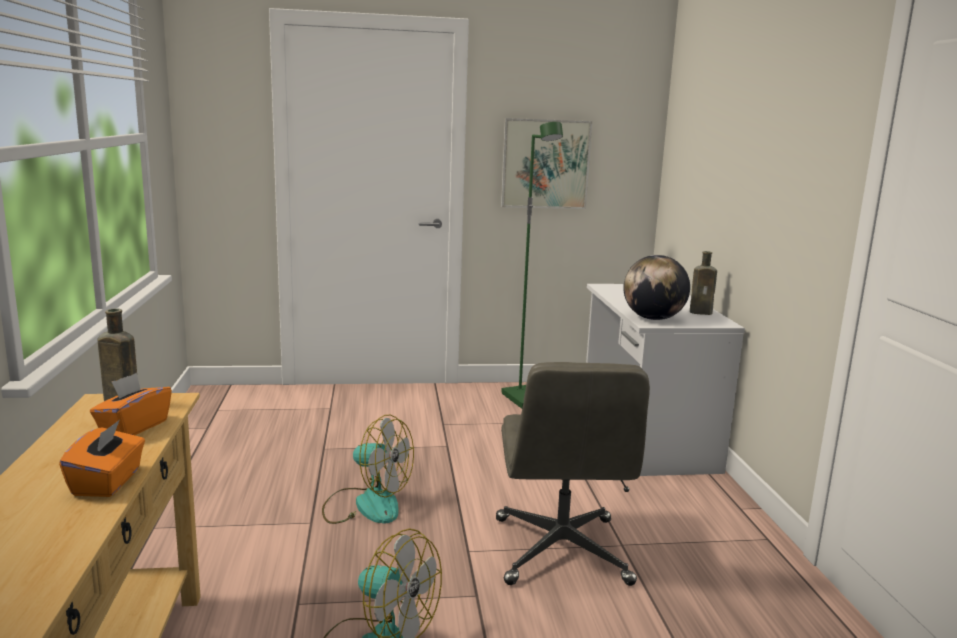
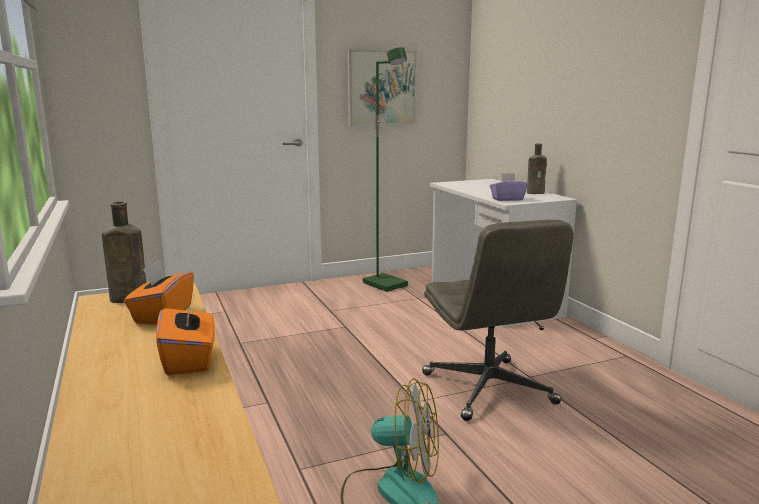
camera: 15 degrees left, 0 degrees up
fan [322,415,414,524] -> none
globe [623,255,690,320] -> purple tissue box [490,173,528,201]

